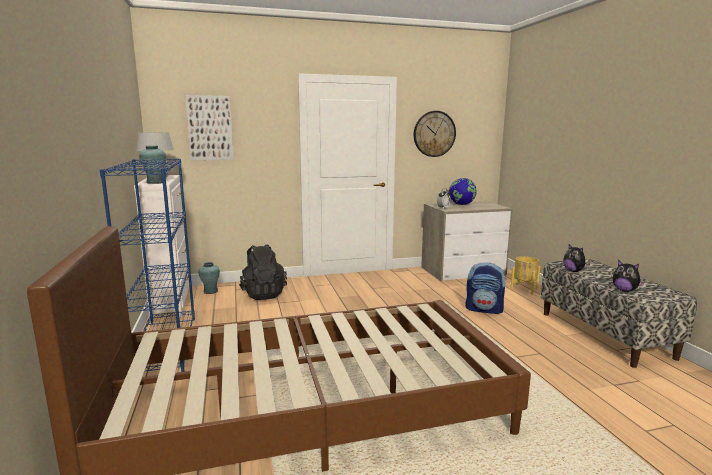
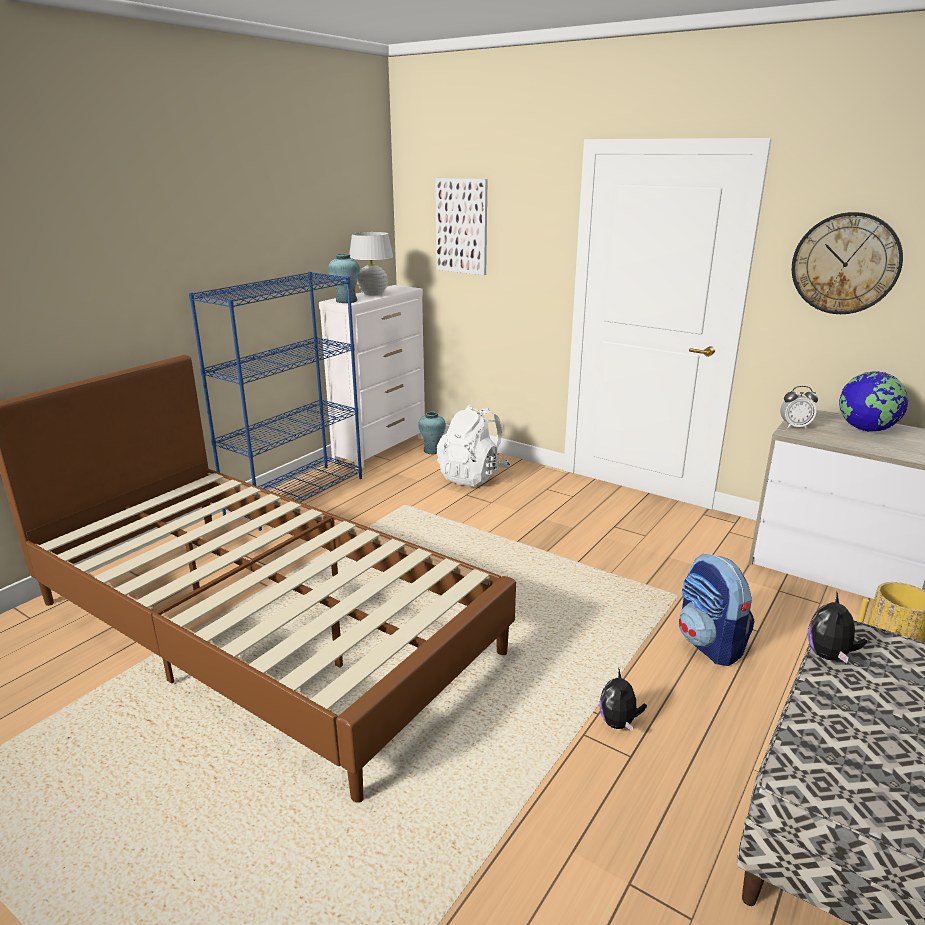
camera: 50 degrees right, 10 degrees up
black backpack [239,244,287,300] -> white backpack [437,405,510,486]
plush toy [612,261,644,292] -> plush toy moved to [599,668,647,732]

